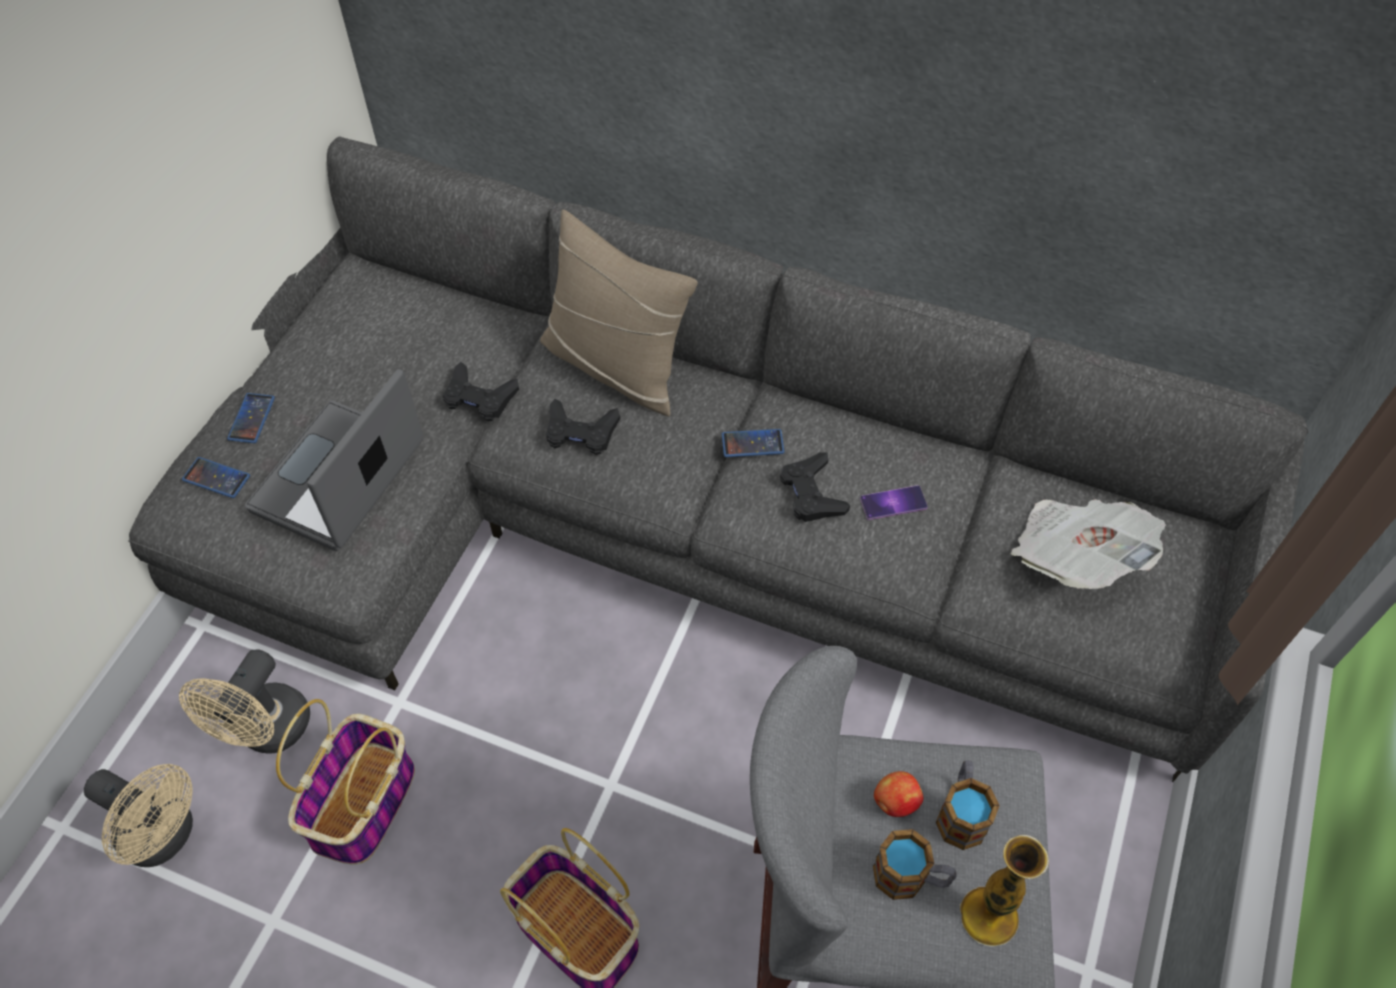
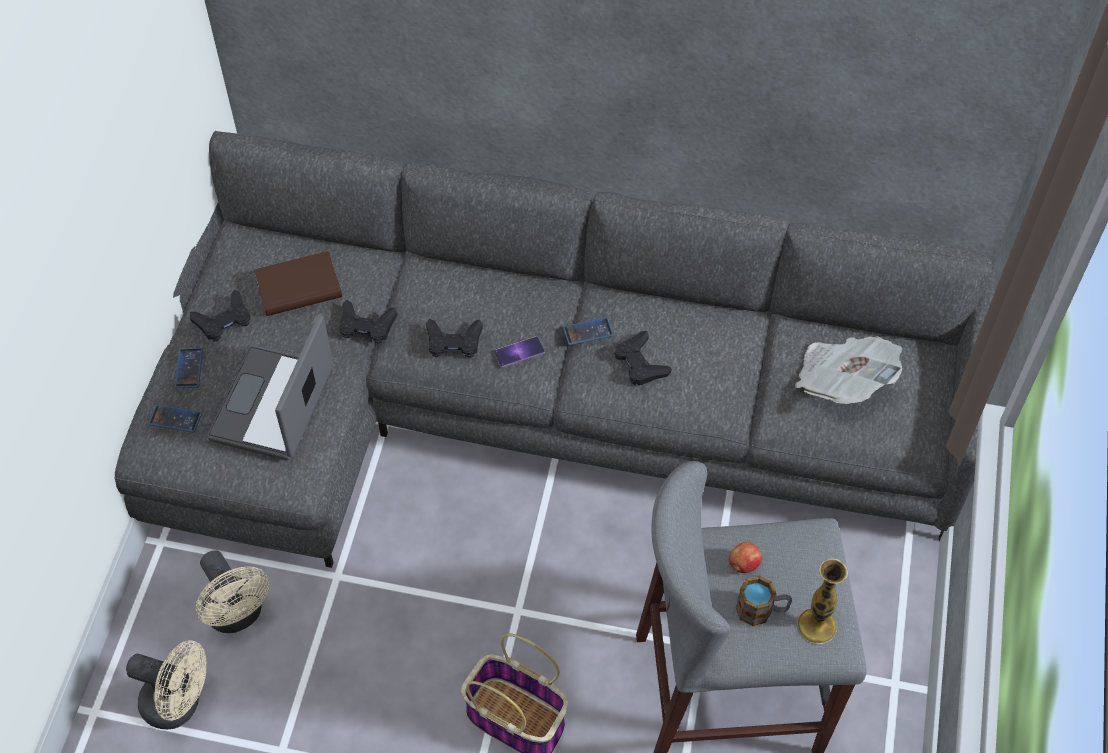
camera: 10 degrees left, 0 degrees up
beige fan [179,649,310,753] -> beige fan turned 45 degrees counterclockwise [196,550,270,633]
basket [276,699,415,865] -> none
beige pillow [540,210,698,417] -> none
phone [860,485,928,520] -> phone moved to [494,336,545,368]
mug [936,760,1000,850] -> none
none -> black game controller [190,290,251,341]
none -> brown book [254,251,342,316]

